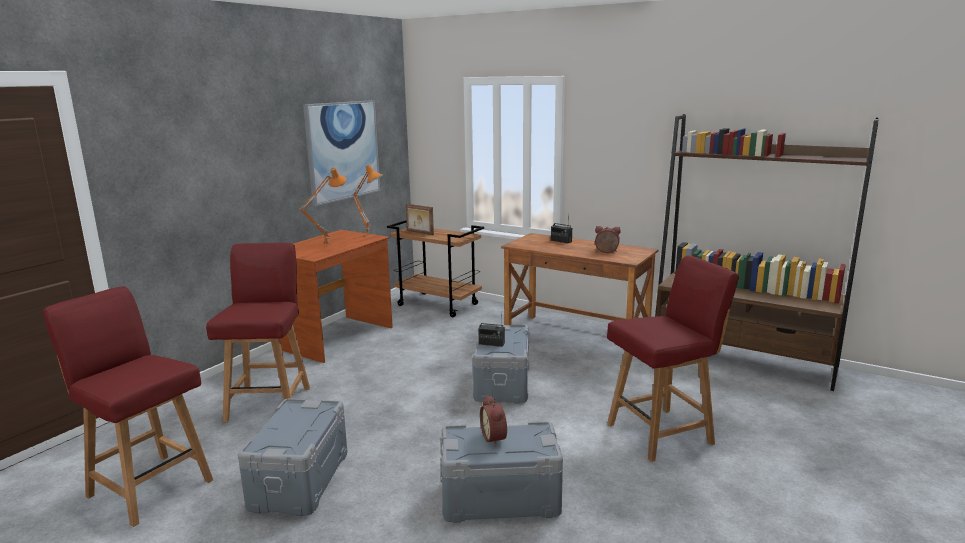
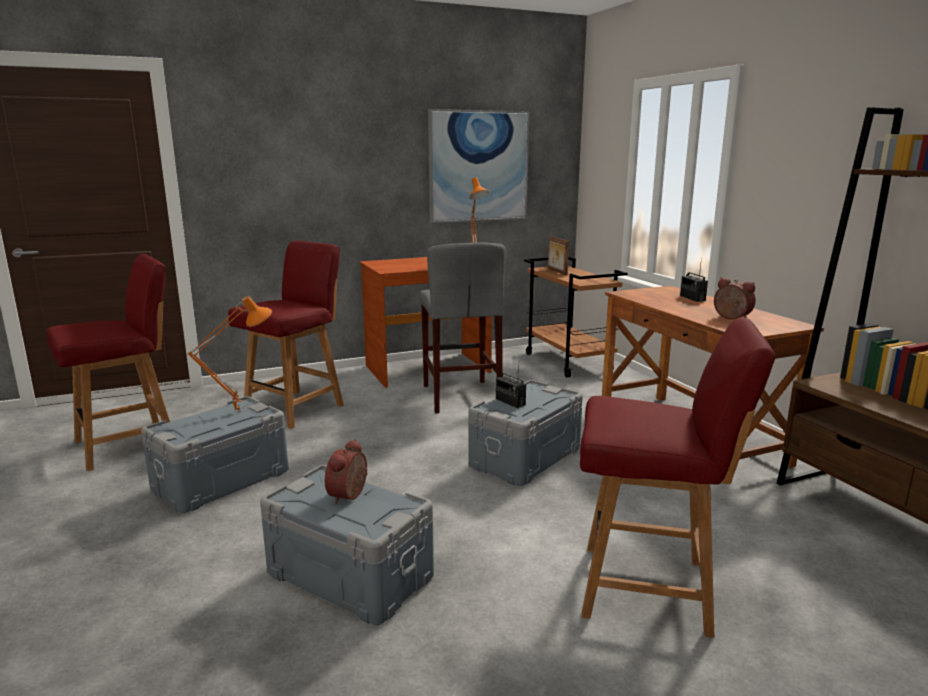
camera: 35 degrees right, 0 degrees up
red chair [42,286,213,527] -> red chair turned 75 degrees clockwise [46,254,170,471]
orange table lamp [299,167,346,246] -> orange table lamp moved to [188,296,272,412]
none -> grey stool [420,243,505,413]

